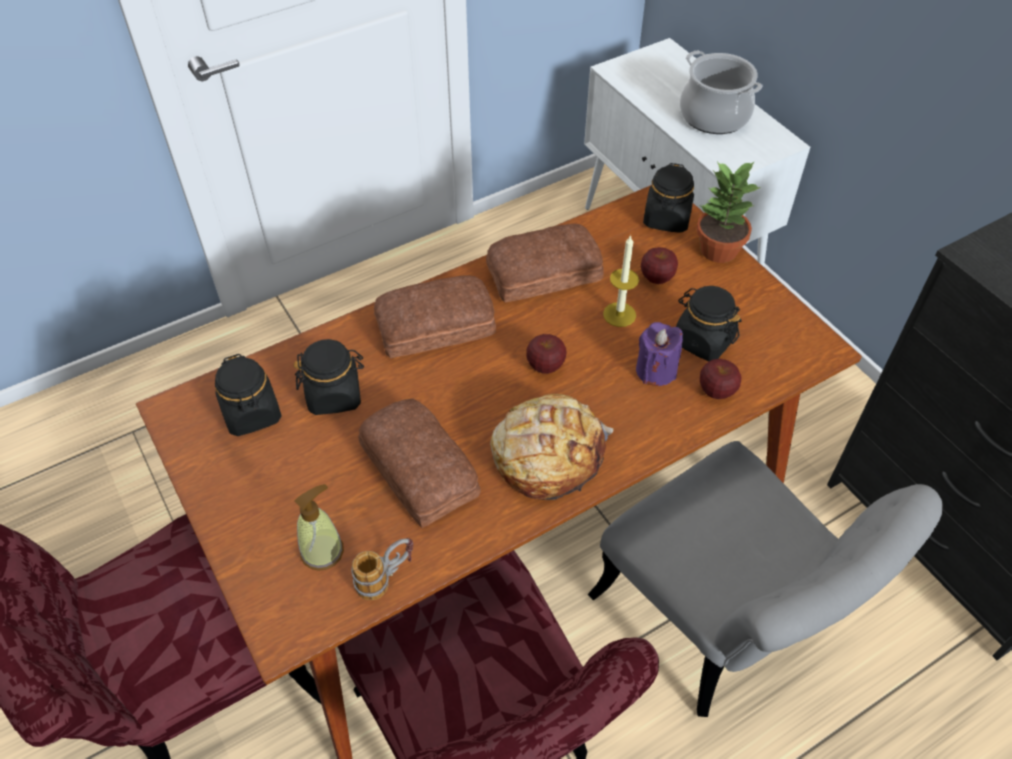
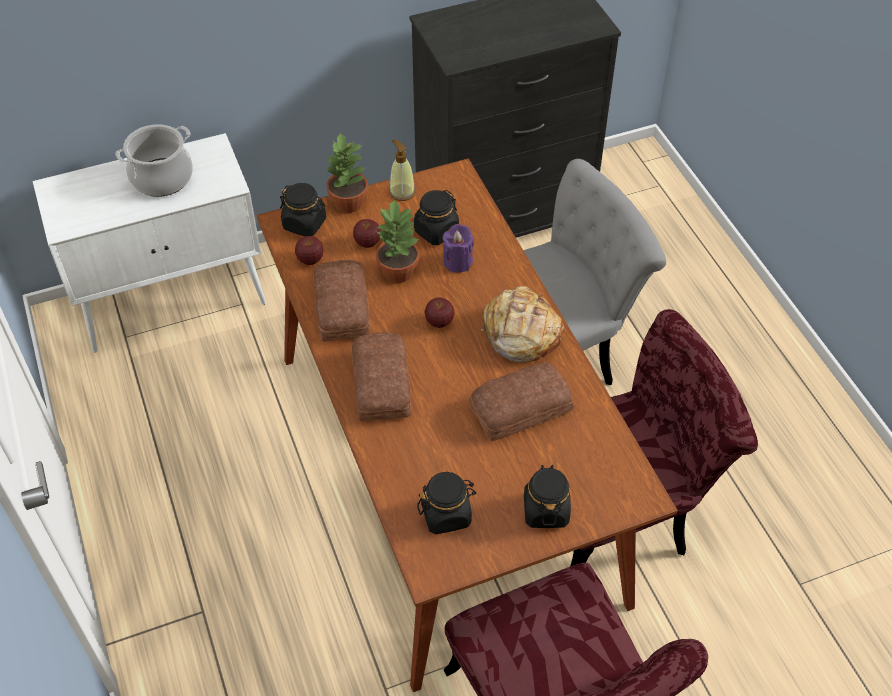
camera: 80 degrees left, 0 degrees up
black jar [293,339,364,415] -> black jar moved to [524,465,571,528]
soap dispenser [294,484,344,571] -> soap dispenser moved to [389,139,415,201]
mug [351,538,413,600] -> none
candle [603,235,639,327] -> potted plant [376,199,419,283]
apple [700,359,742,399] -> apple moved to [295,236,324,265]

